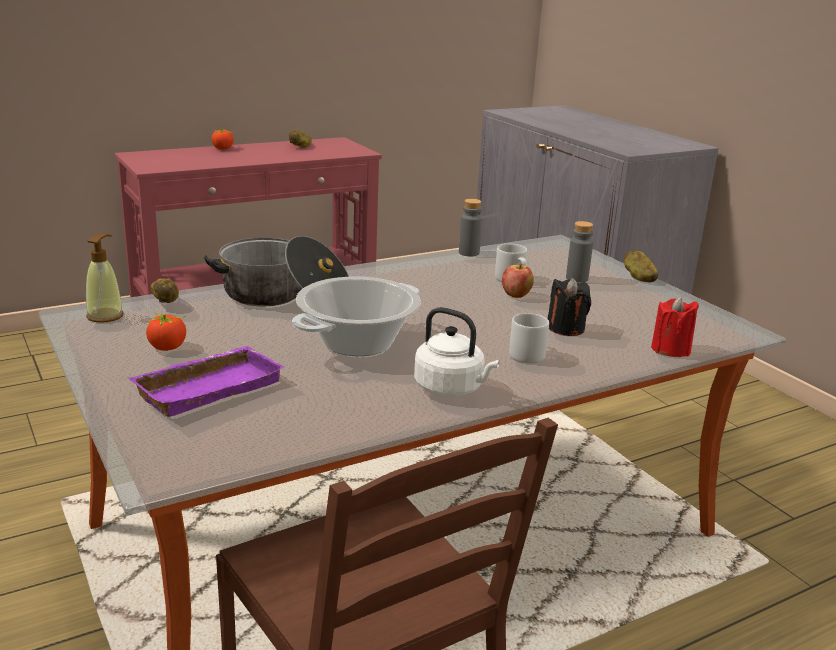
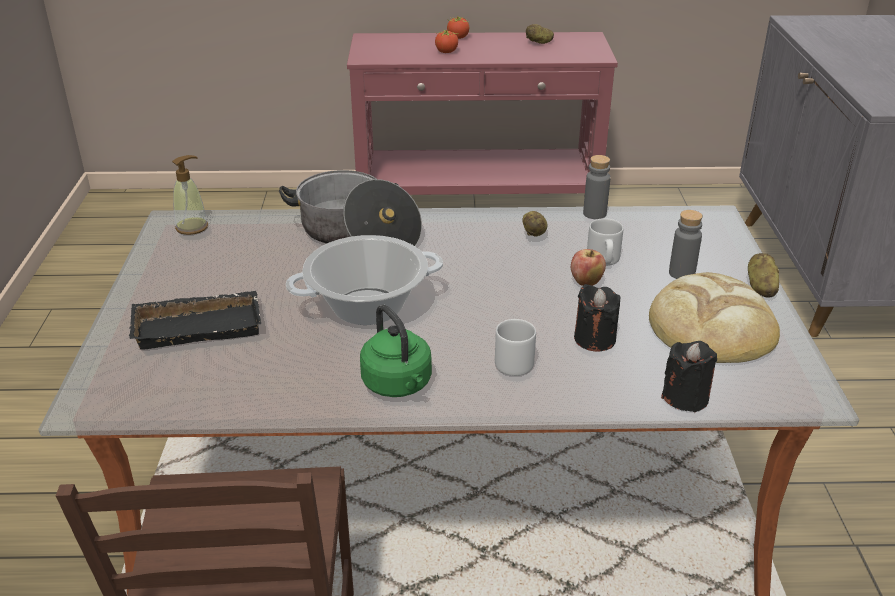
camera: 30 degrees right, 10 degrees up
purple tray [129,346,285,417] -> black tray [129,291,262,350]
tomato [146,312,186,351] -> tomato moved to [435,29,459,53]
potato [151,278,179,303] -> potato moved to [522,211,548,237]
white kettle [414,307,500,397] -> green kettle [360,304,432,397]
red candle [651,296,699,357] -> black candle [661,341,717,412]
none -> bread [649,272,780,363]

